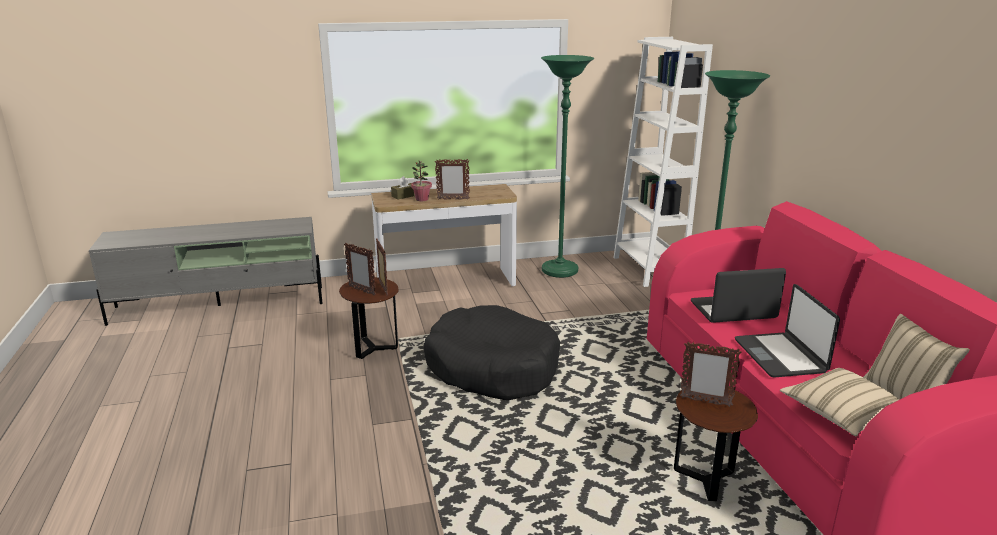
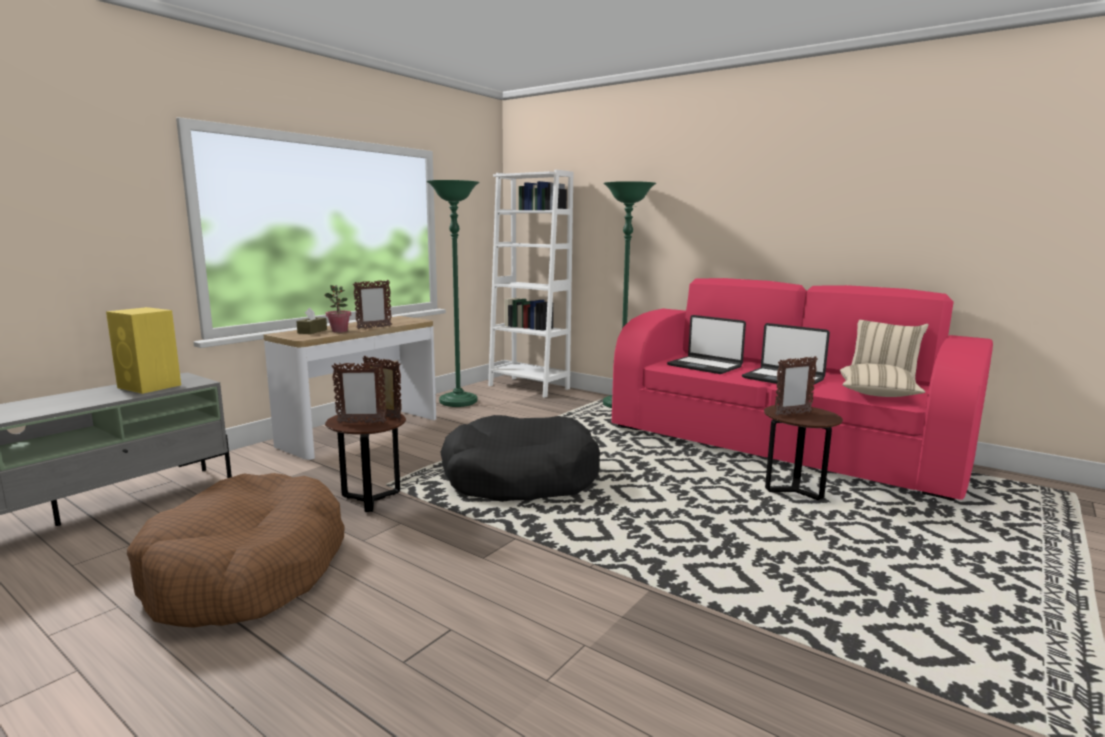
camera: 40 degrees left, 10 degrees down
laptop [691,268,786,323] -> laptop turned 90 degrees counterclockwise [667,315,746,374]
none -> yellow speaker [106,307,181,394]
none -> brown dog bed [127,473,345,628]

